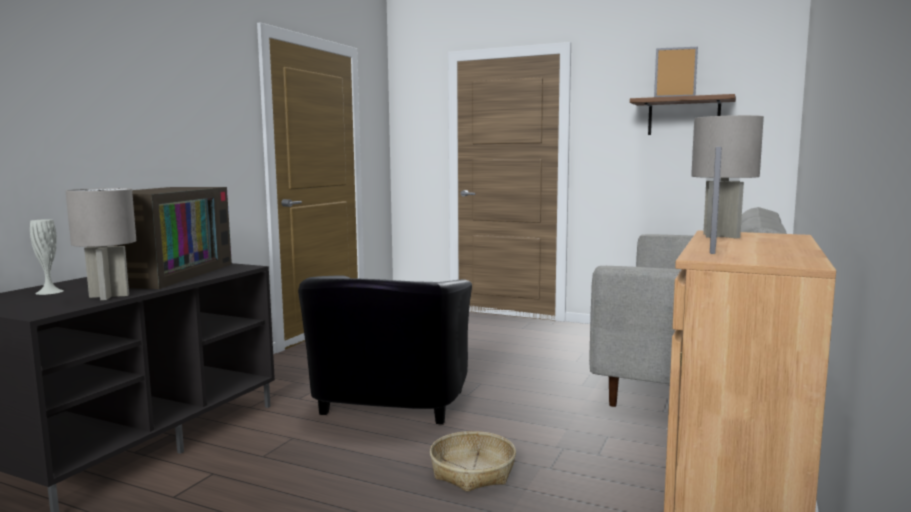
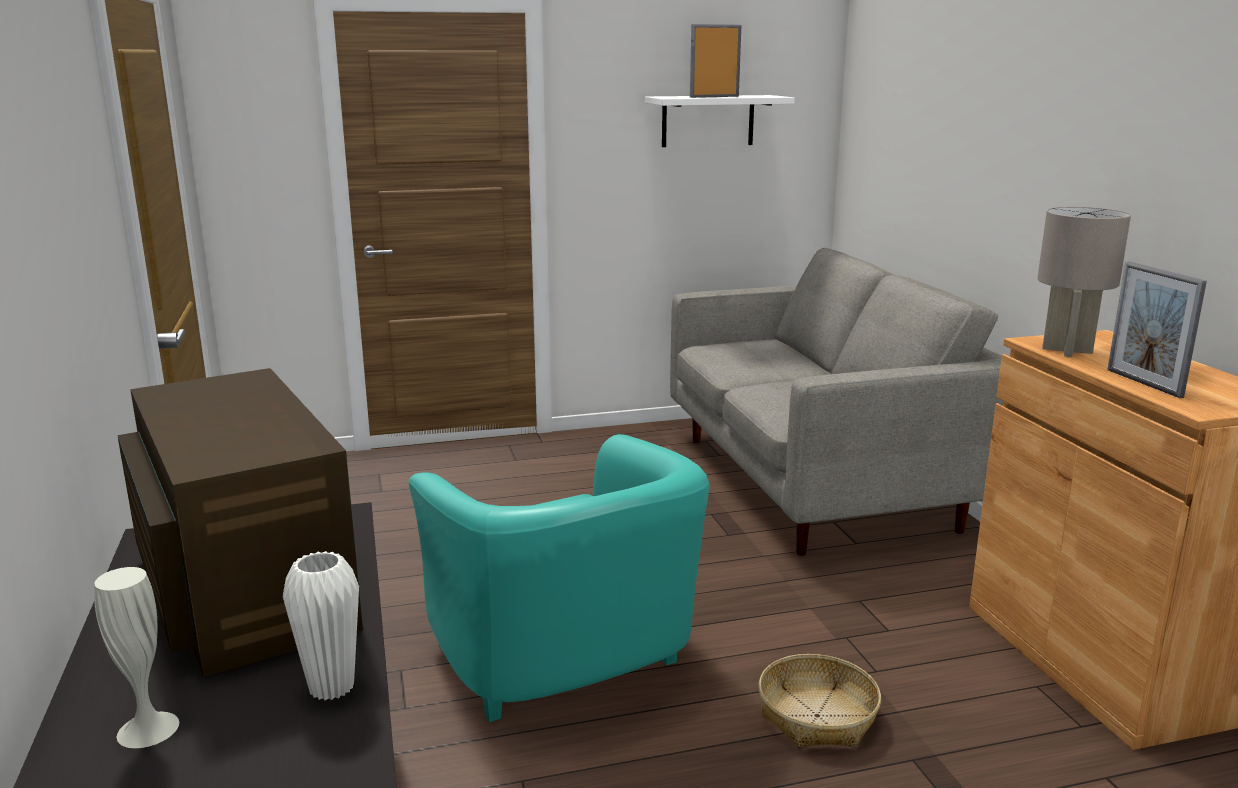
camera: 40 degrees left, 10 degrees up
grey table lamp [66,188,136,300] -> white vase [283,551,359,700]
black armchair [298,275,472,425] -> turquoise armchair [409,434,710,722]
brown shelf [630,94,736,135] -> white shelf [645,95,795,147]

